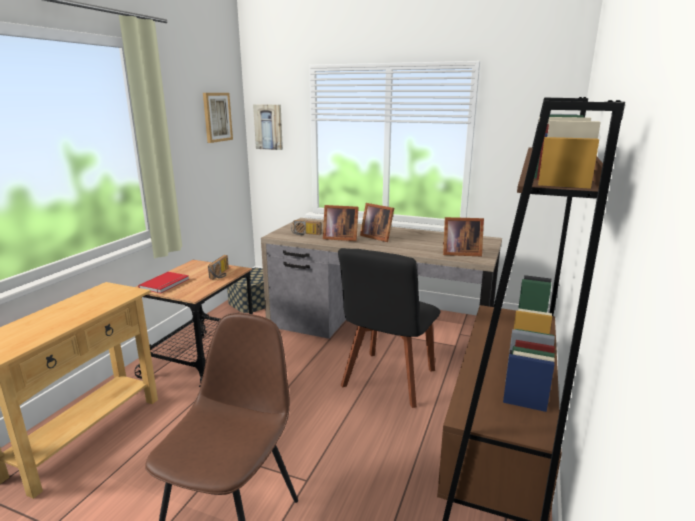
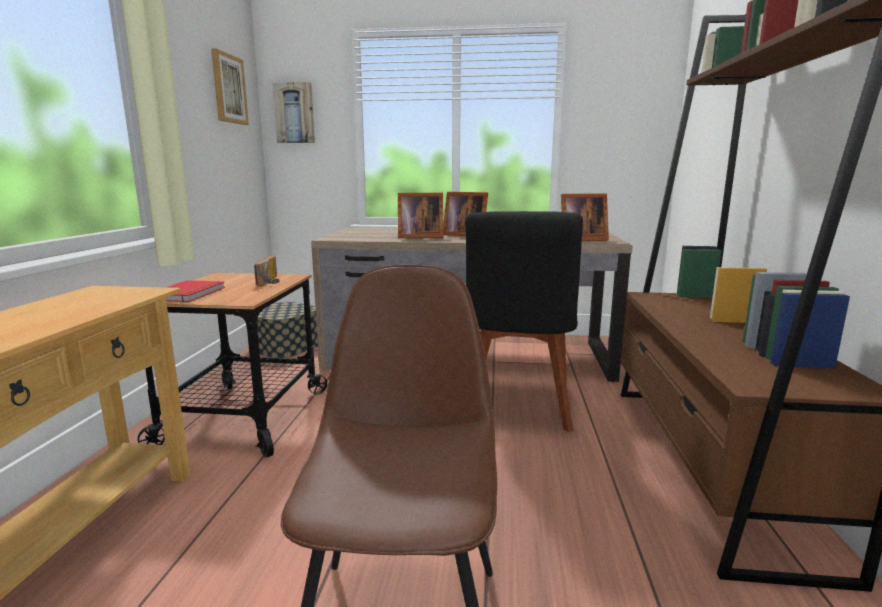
camera: 15 degrees left, 5 degrees down
radio [291,220,321,235] -> none

